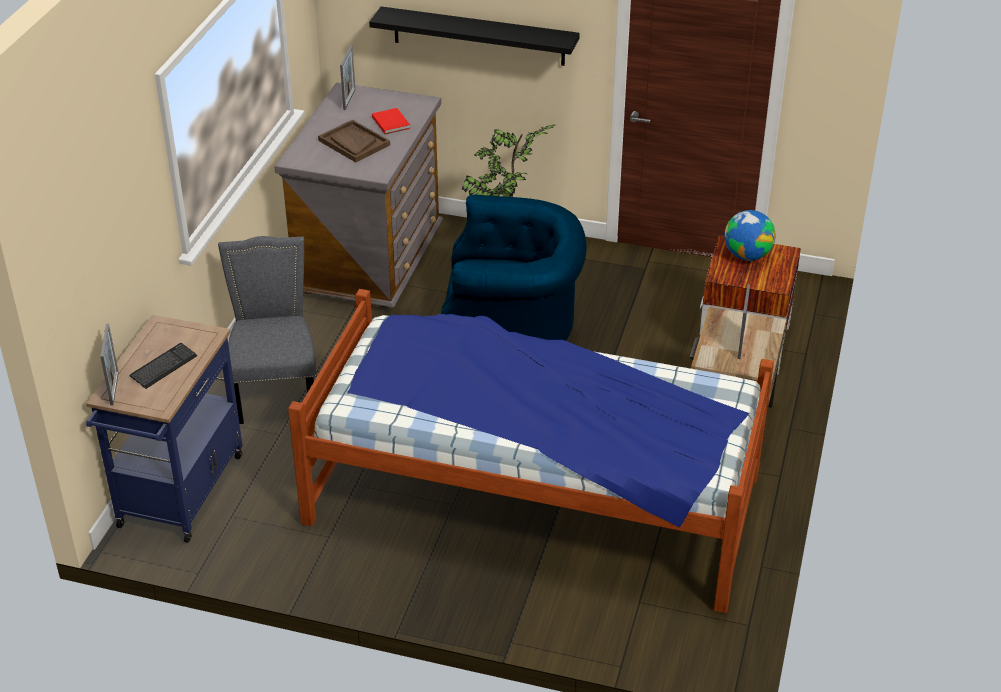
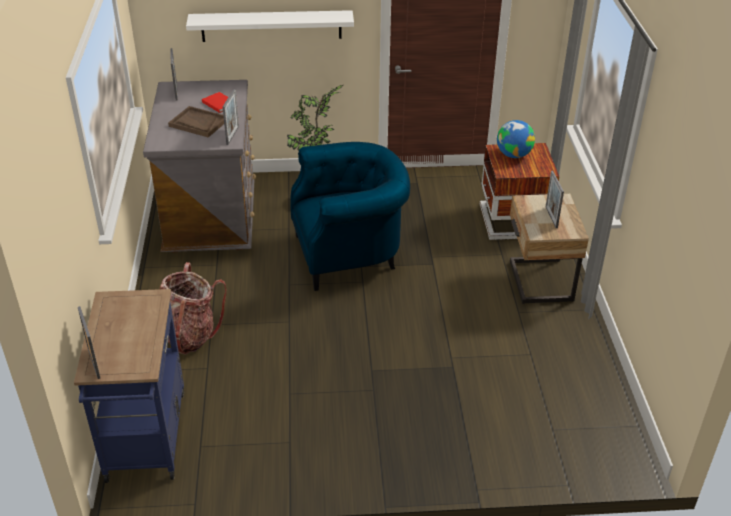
camera: 20 degrees left, 0 degrees up
keyboard [130,343,197,389] -> none
grey chair [218,236,317,424] -> backpack [160,262,227,355]
bed [288,289,774,613] -> none
black shelf [369,6,580,66] -> white shelf [186,10,354,42]
none -> picture frame [223,89,239,145]

